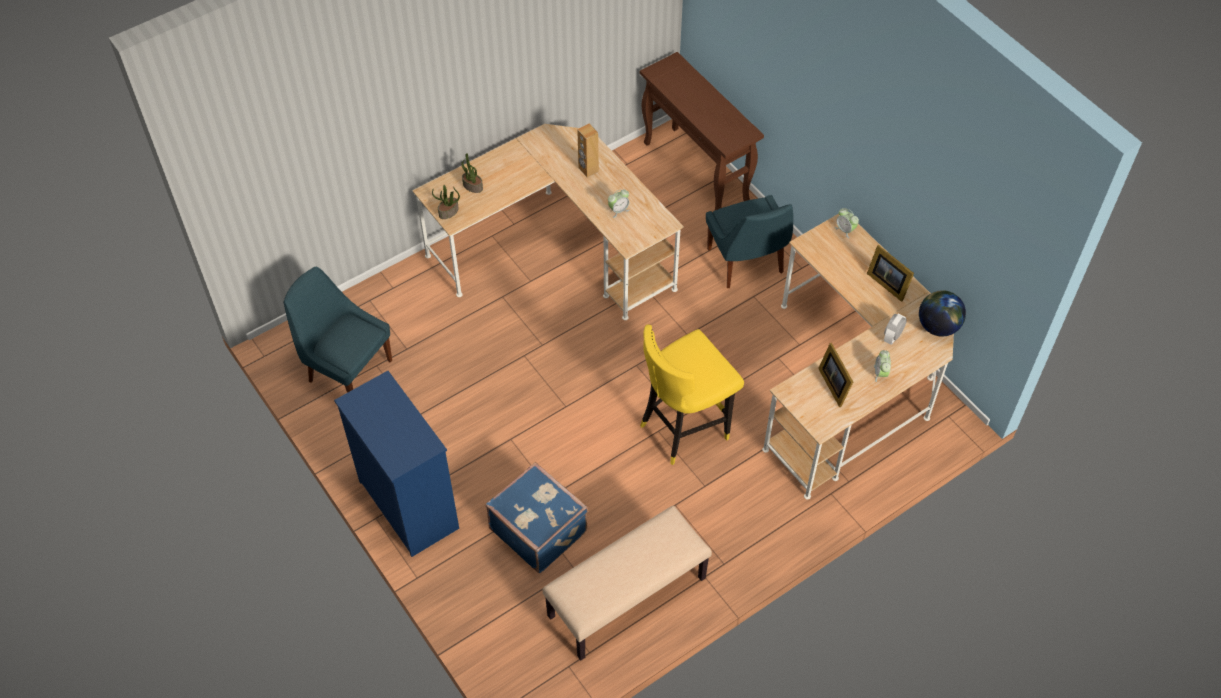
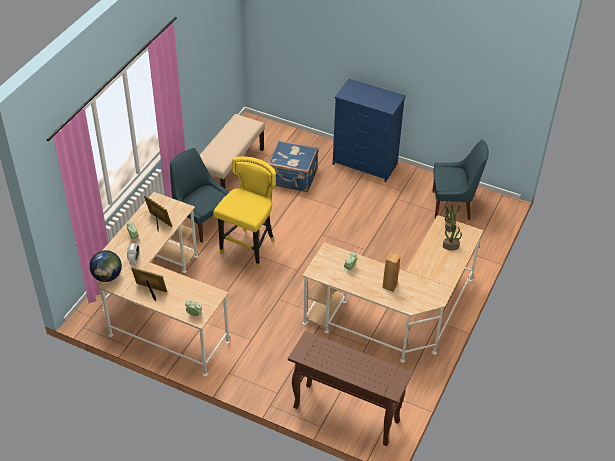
camera: 150 degrees right, 10 degrees down
blue chair [706,195,793,288] -> blue chair moved to [170,148,229,243]

